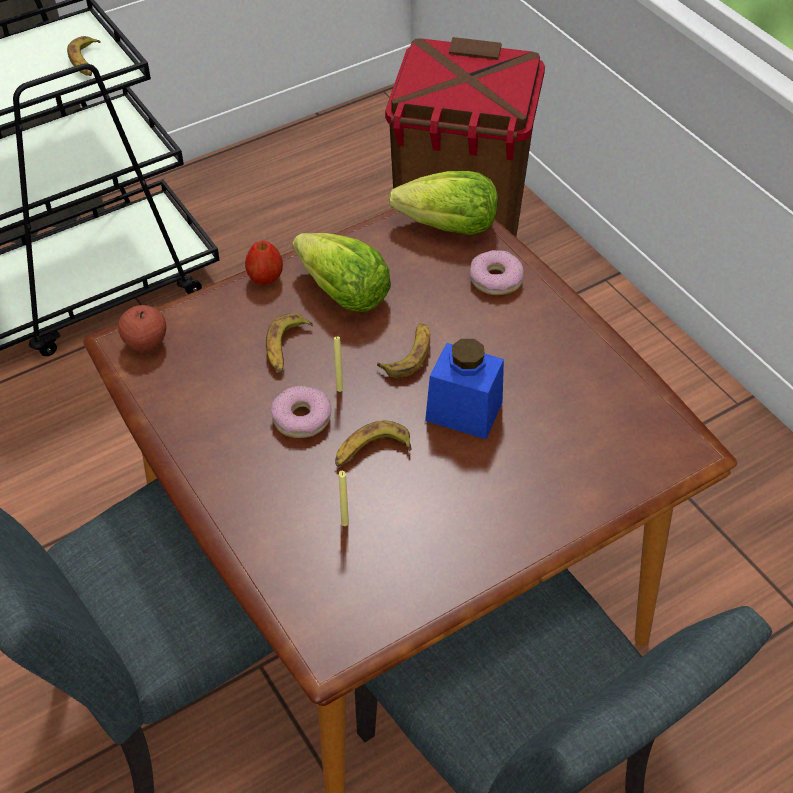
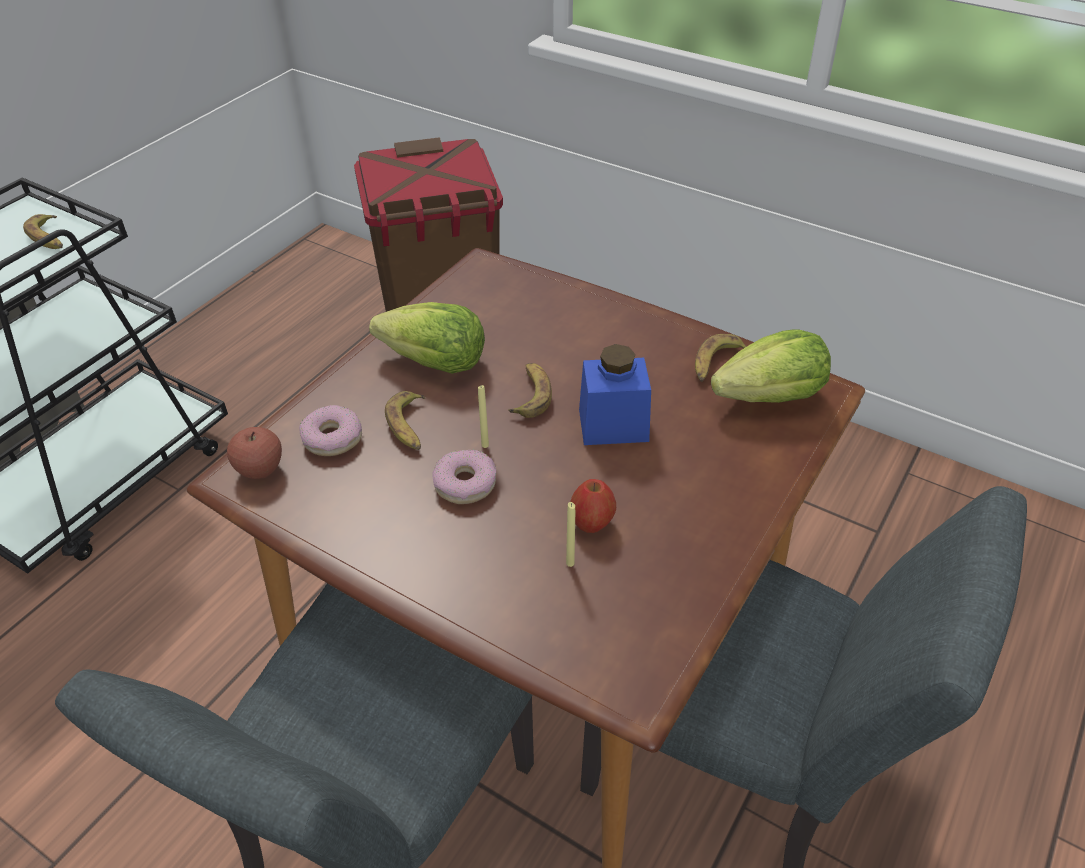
camera: 25 degrees left, 5 degrees down
apple [245,241,283,285] -> apple moved to [570,479,616,533]
banana [335,421,412,467] -> banana moved to [695,334,747,382]
lettuce [389,171,498,235] -> lettuce moved to [711,329,831,403]
donut [470,250,523,295] -> donut moved to [299,405,362,456]

